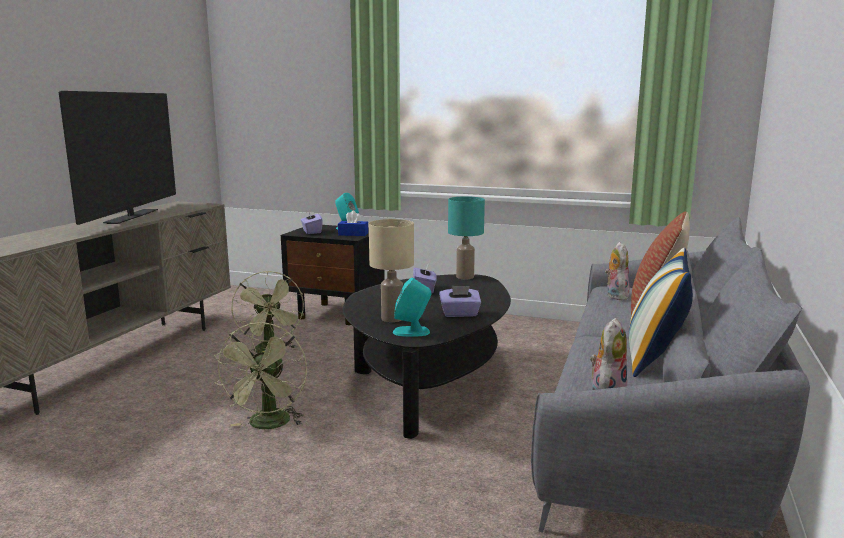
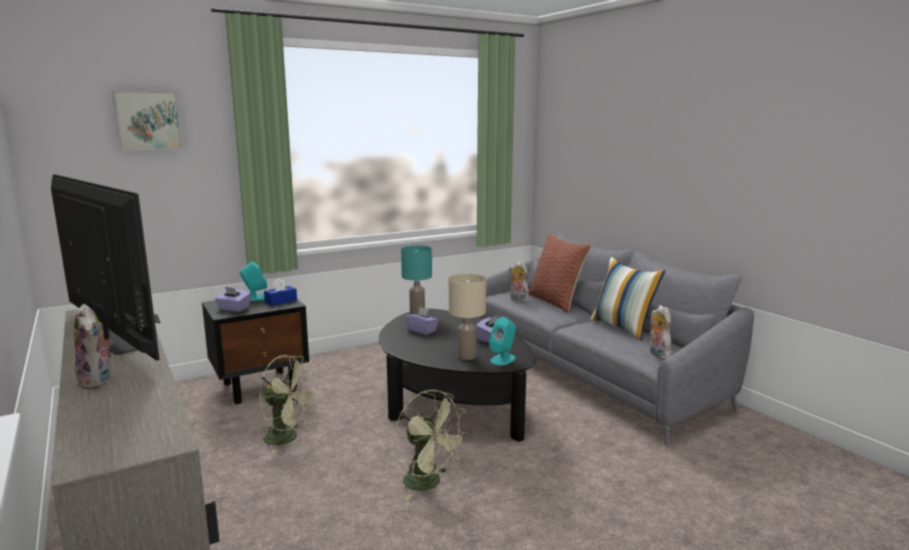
camera: 50 degrees left, 0 degrees up
none -> plush toy [74,304,113,389]
none -> picture [112,91,183,151]

